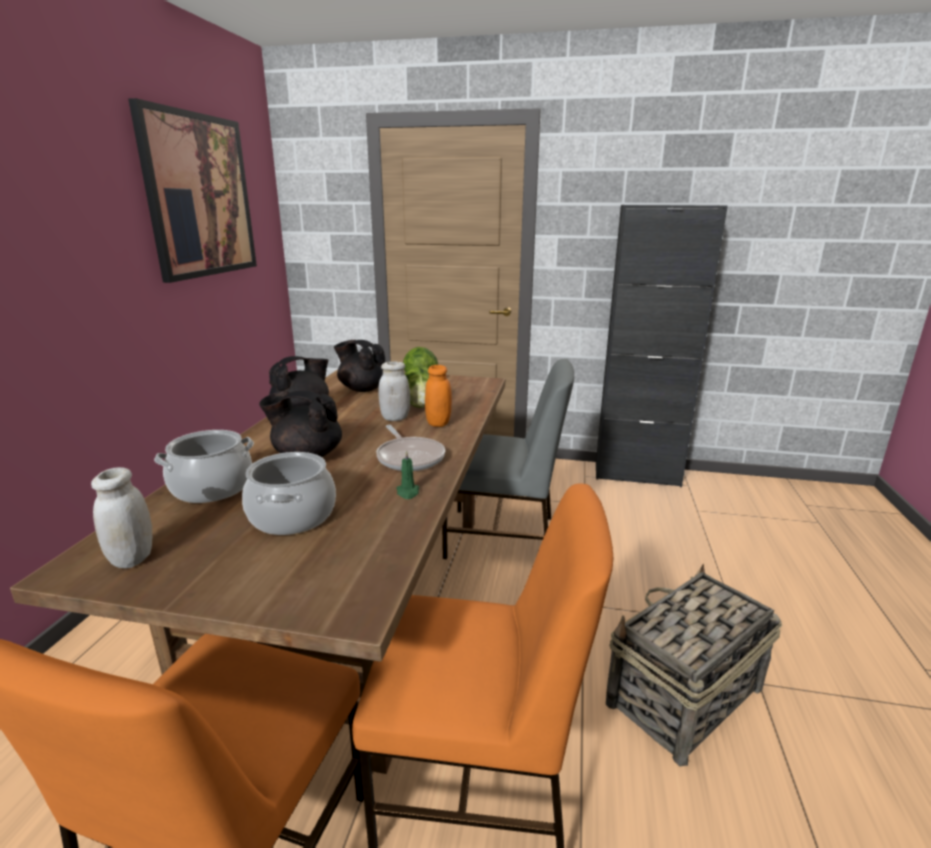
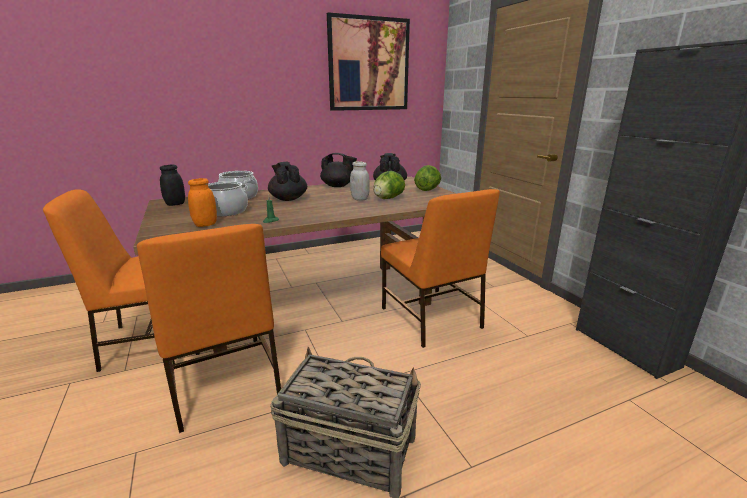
camera: 55 degrees right, 0 degrees up
white jar [91,467,152,568] -> black jar [160,165,185,206]
frying pan [376,425,445,471] -> none
orange jar [425,365,452,427] -> orange jar moved to [188,178,217,227]
grey chair [442,359,574,559] -> orange chair [381,189,500,348]

